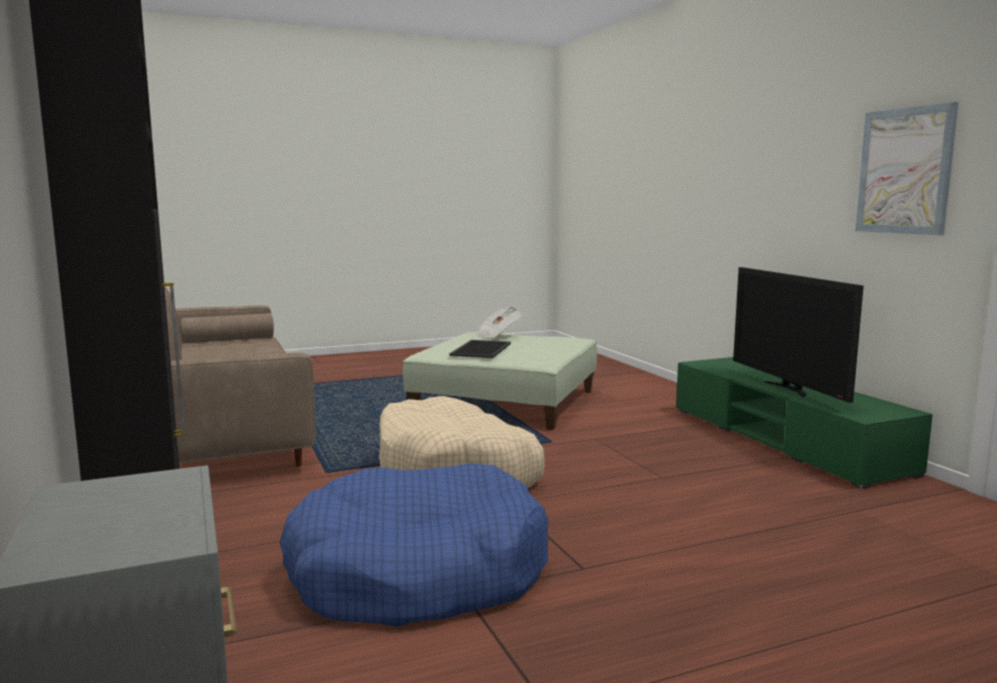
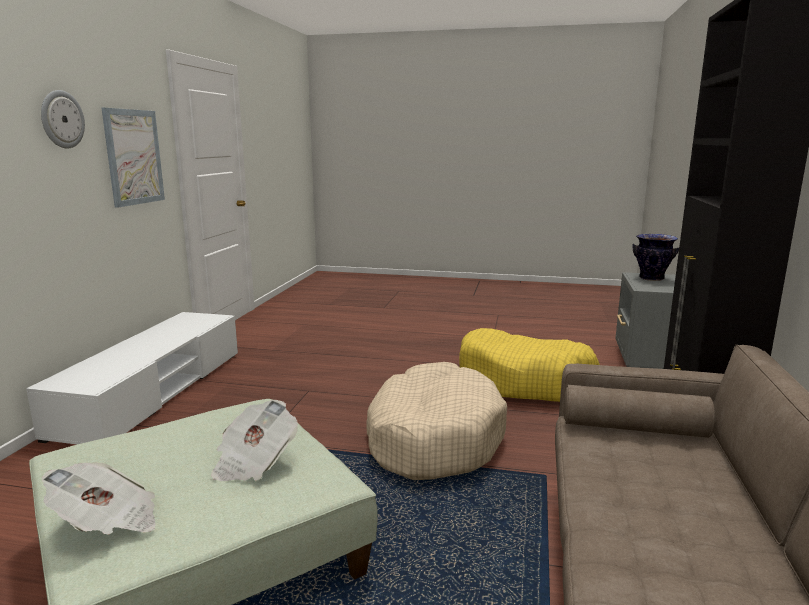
camera: 145 degrees left, 5 degrees up
blue dog bed [280,463,549,627] -> yellow dog bed [459,328,600,402]
tray [450,340,511,358] -> newspaper [211,400,298,481]
green tv stand [676,357,933,489] -> white tv stand [26,312,238,445]
television [733,267,864,403] -> none
none -> wall clock [41,90,85,149]
none -> vase [632,234,679,281]

